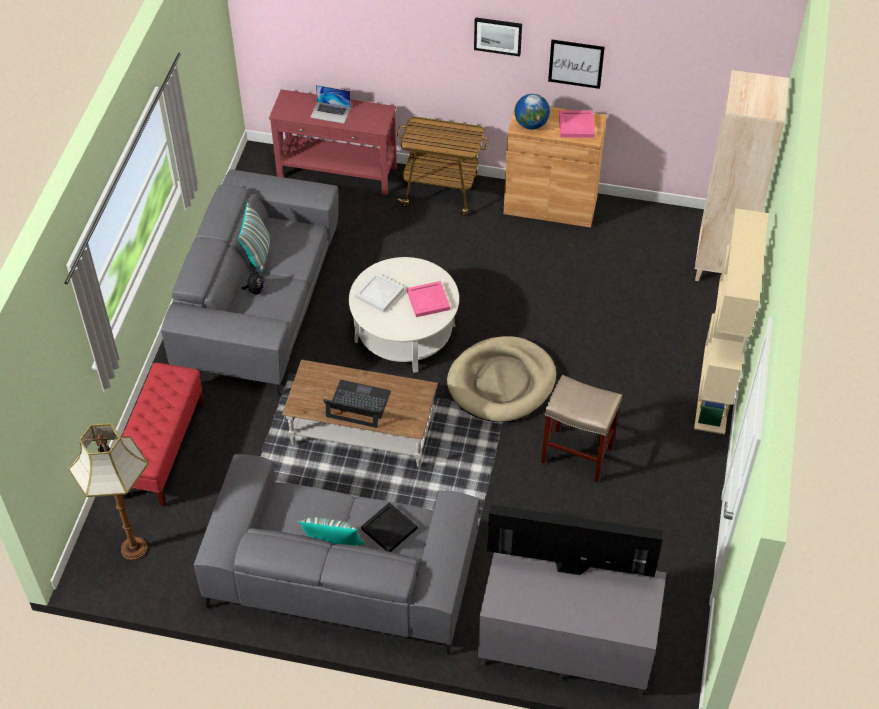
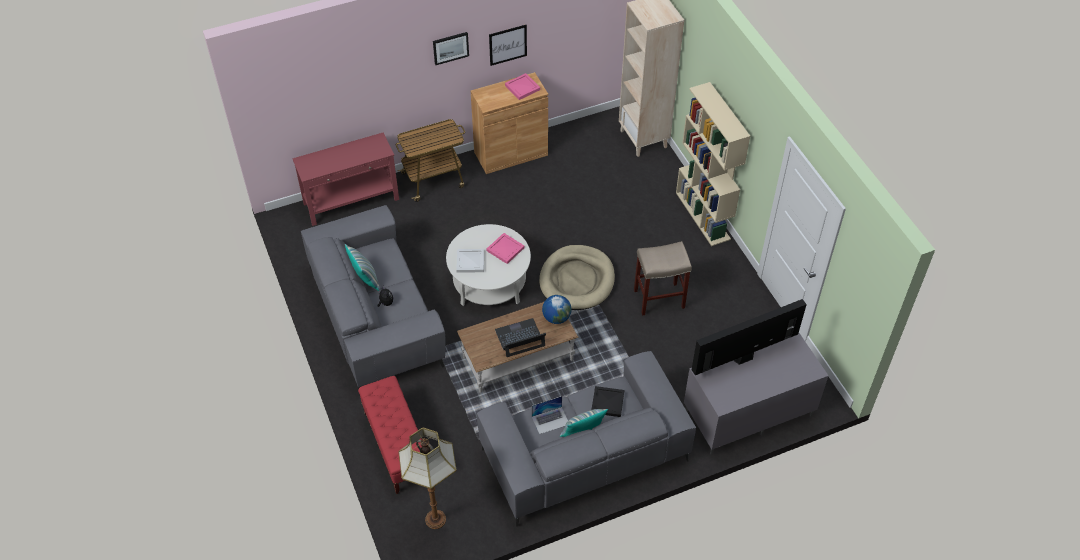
camera: 35 degrees left, 0 degrees up
laptop [310,85,351,124] -> laptop moved to [532,396,568,434]
globe [515,94,550,129] -> globe moved to [542,295,571,324]

